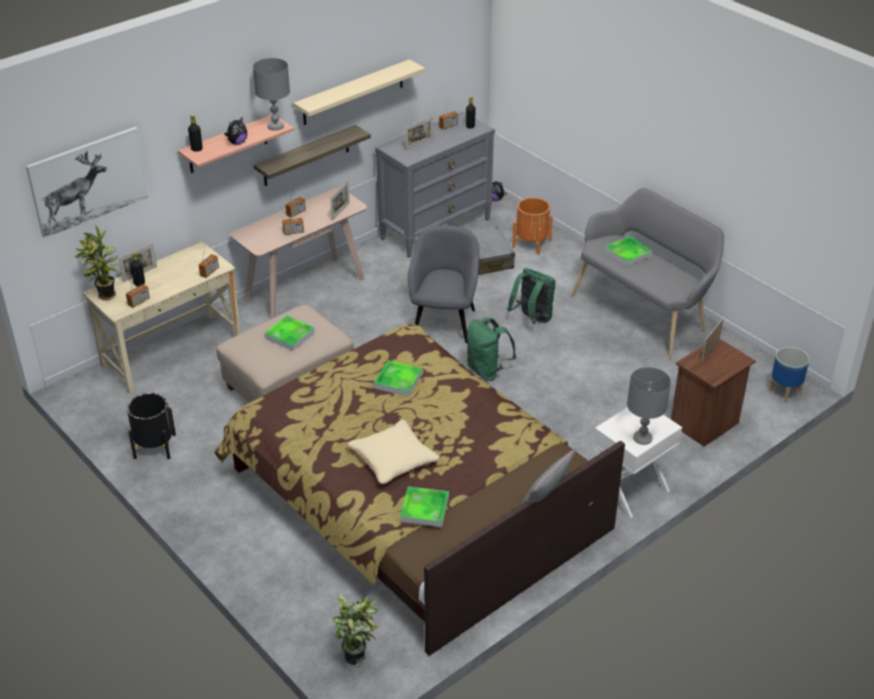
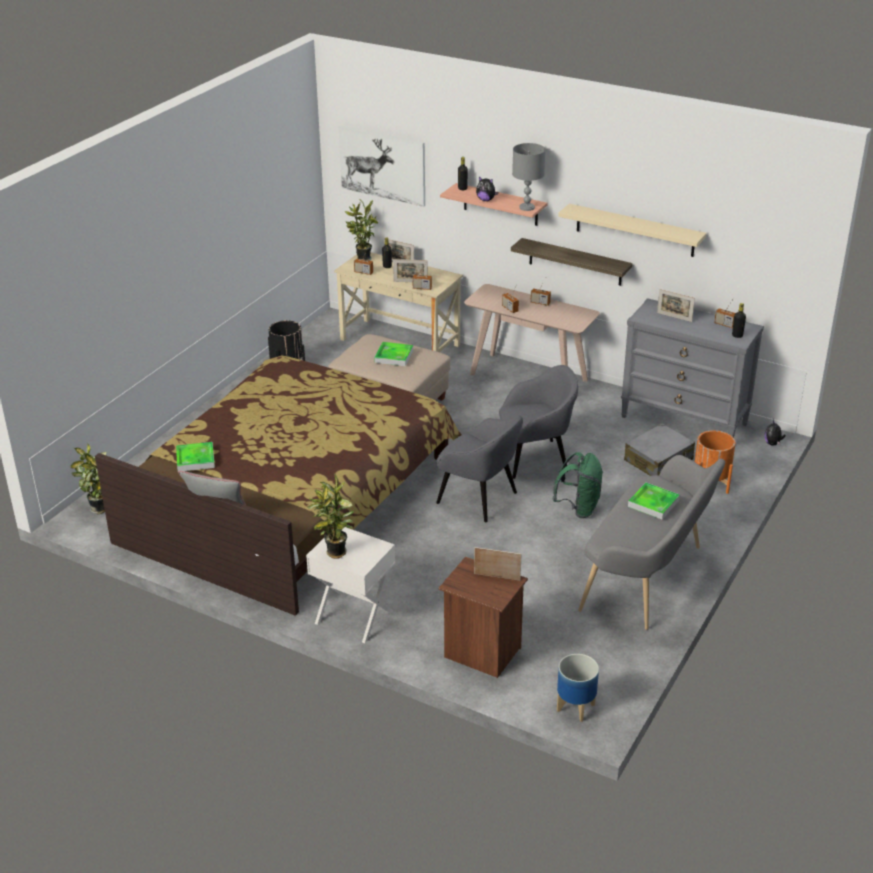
camera: 70 degrees right, 5 degrees down
picture frame [330,181,350,221] -> picture frame moved to [393,259,428,282]
beige pillow [347,420,440,484] -> none
tray [374,360,423,397] -> none
green backpack [467,317,517,381] -> grey armchair [436,415,523,523]
grey table lamp [627,367,671,445] -> potted plant [306,475,354,559]

